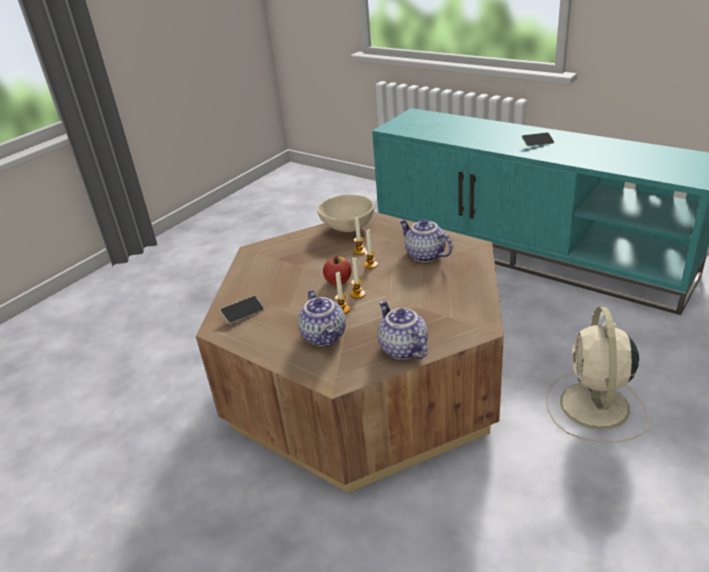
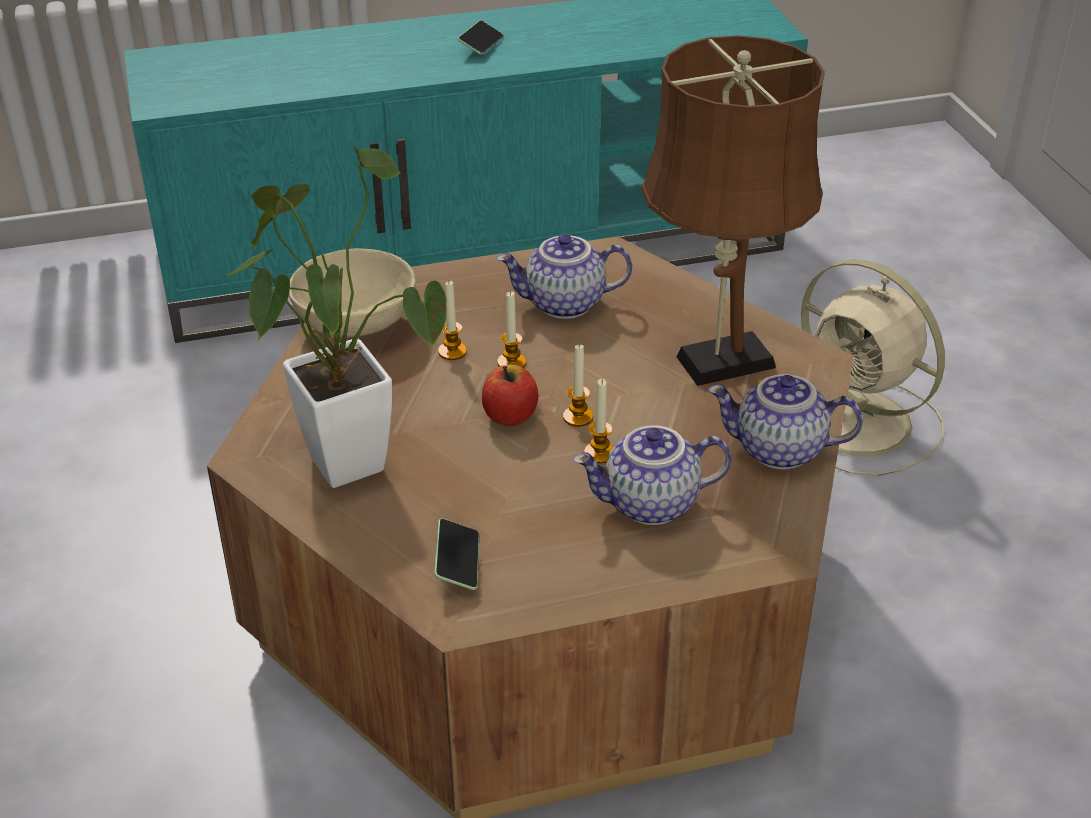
camera: 55 degrees left, 5 degrees up
teapot [298,290,346,346] -> teapot turned 150 degrees clockwise [573,425,732,525]
none -> potted plant [226,145,447,488]
none -> brown table lamp [641,35,825,386]

